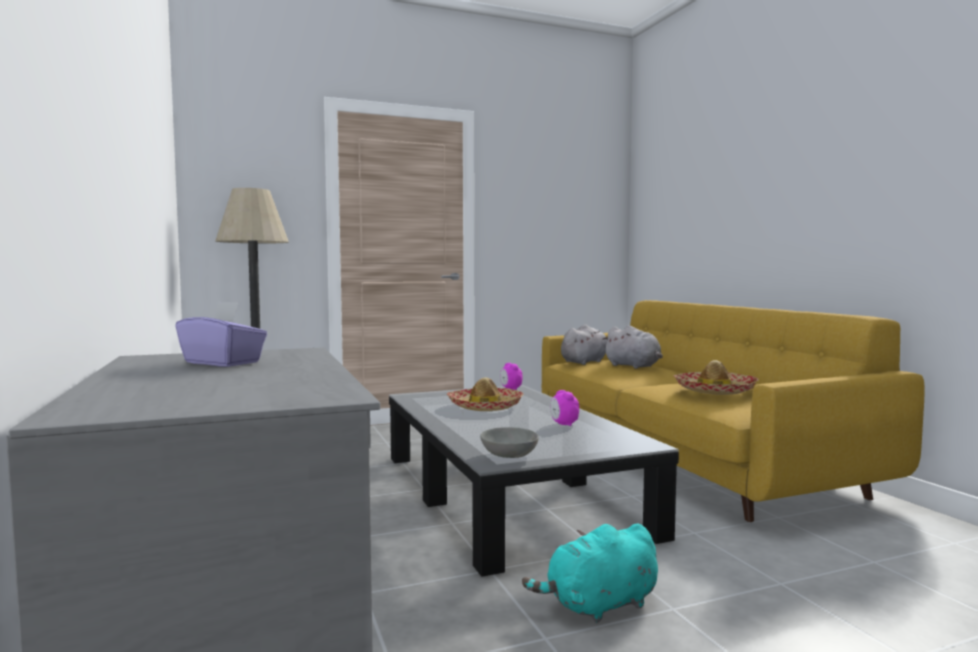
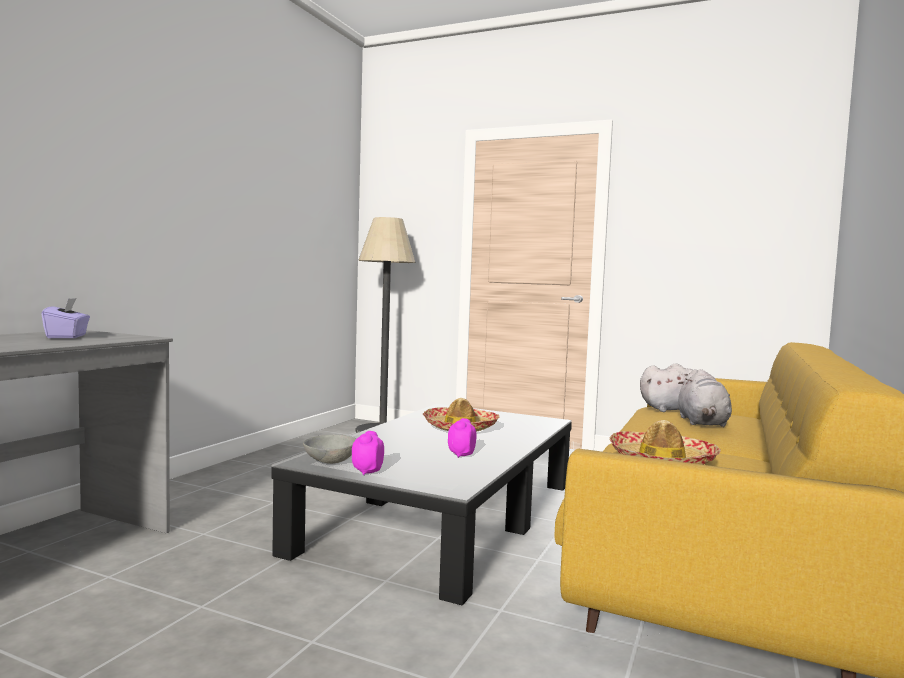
camera: 45 degrees right, 0 degrees up
alarm clock [500,363,523,390] -> alarm clock moved to [352,431,384,475]
turquoise plush toy [522,523,658,623] -> none

